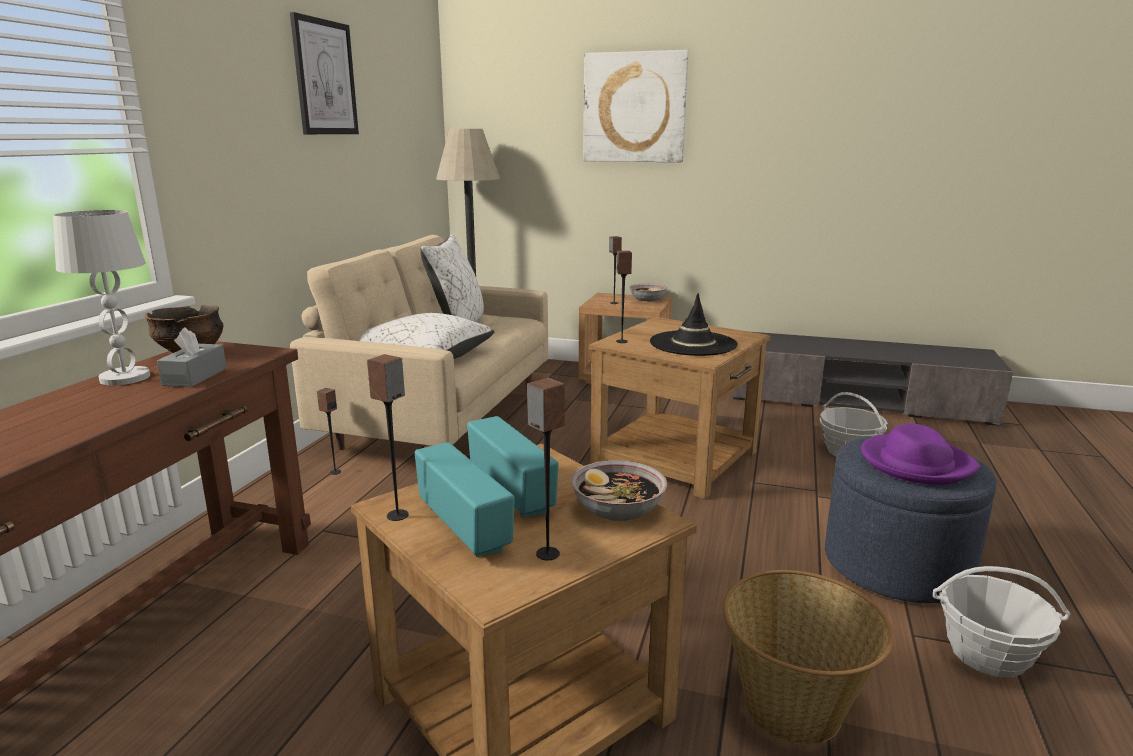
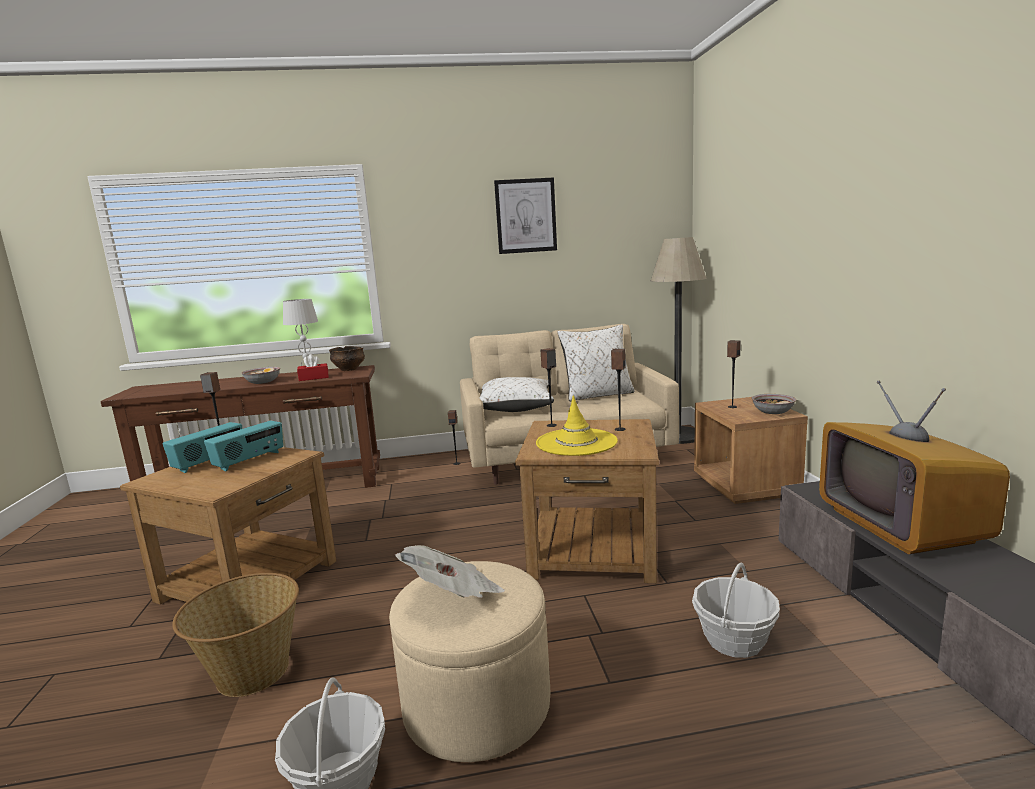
camera: 65 degrees right, 5 degrees down
grey tissue box [157,327,227,387] -> red tissue box [297,354,329,381]
speaker [527,378,565,560] -> speaker moved to [611,349,626,431]
bowl [571,460,667,521] -> bowl moved to [241,367,280,384]
picture [583,50,689,162] -> none
black hat [650,293,738,356] -> yellow hat [536,395,618,456]
blue ottoman [825,437,997,603] -> beige ottoman [389,561,551,762]
purple hat [861,423,980,485] -> newspaper [395,545,505,598]
none -> television [819,381,1010,554]

